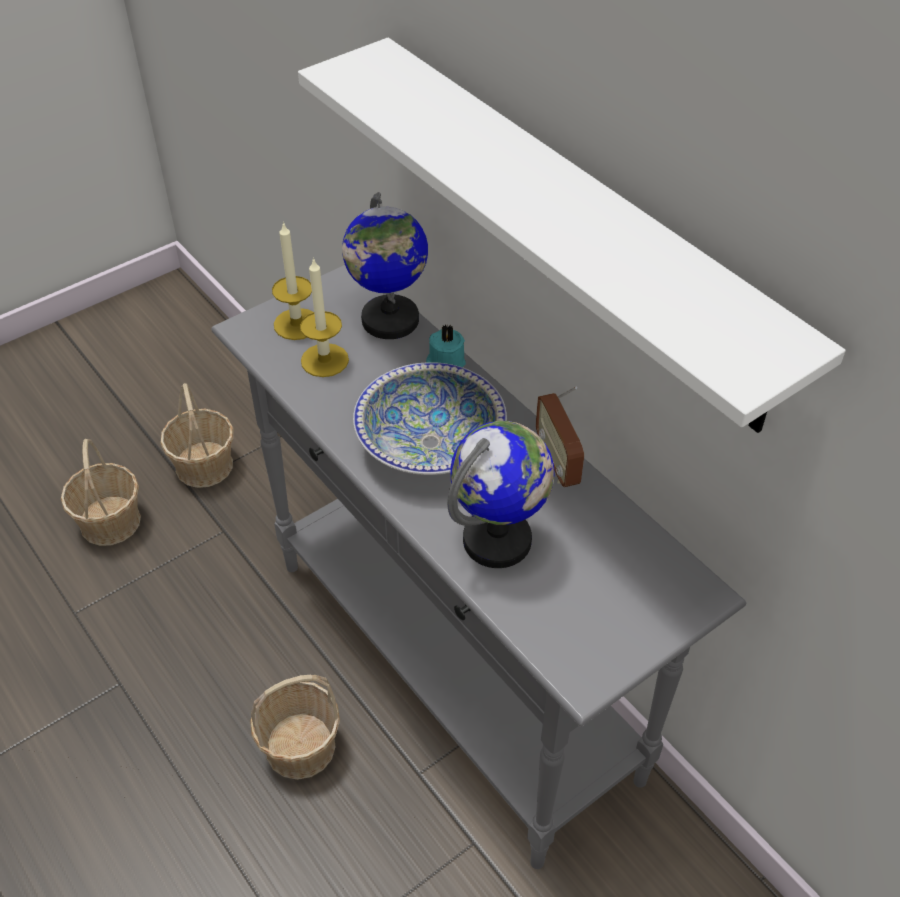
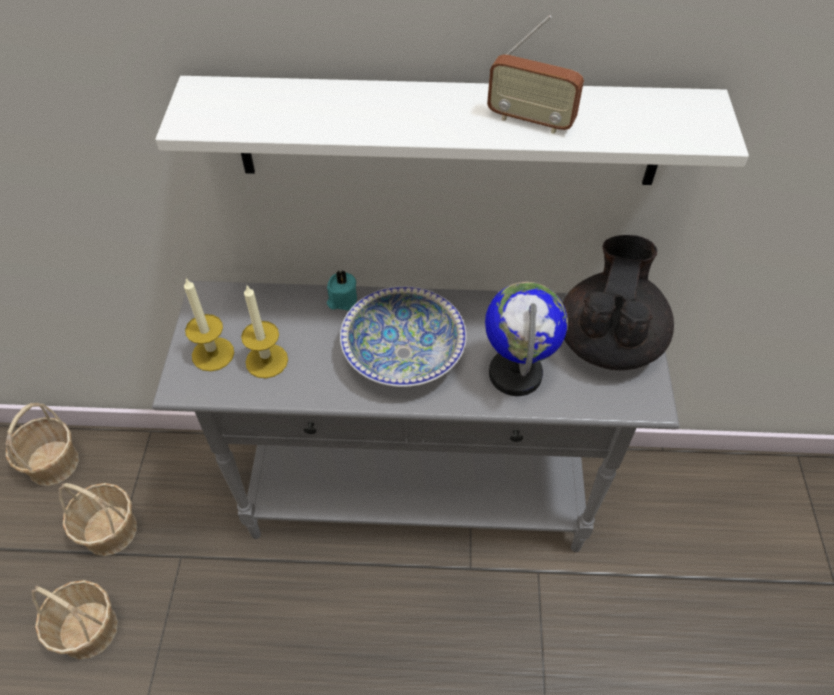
camera: 50 degrees left, 5 degrees up
basket [250,675,340,780] -> basket moved to [5,403,79,486]
globe [342,192,428,339] -> none
radio [536,386,584,487] -> radio moved to [487,15,584,134]
none -> black teapot [563,235,674,370]

